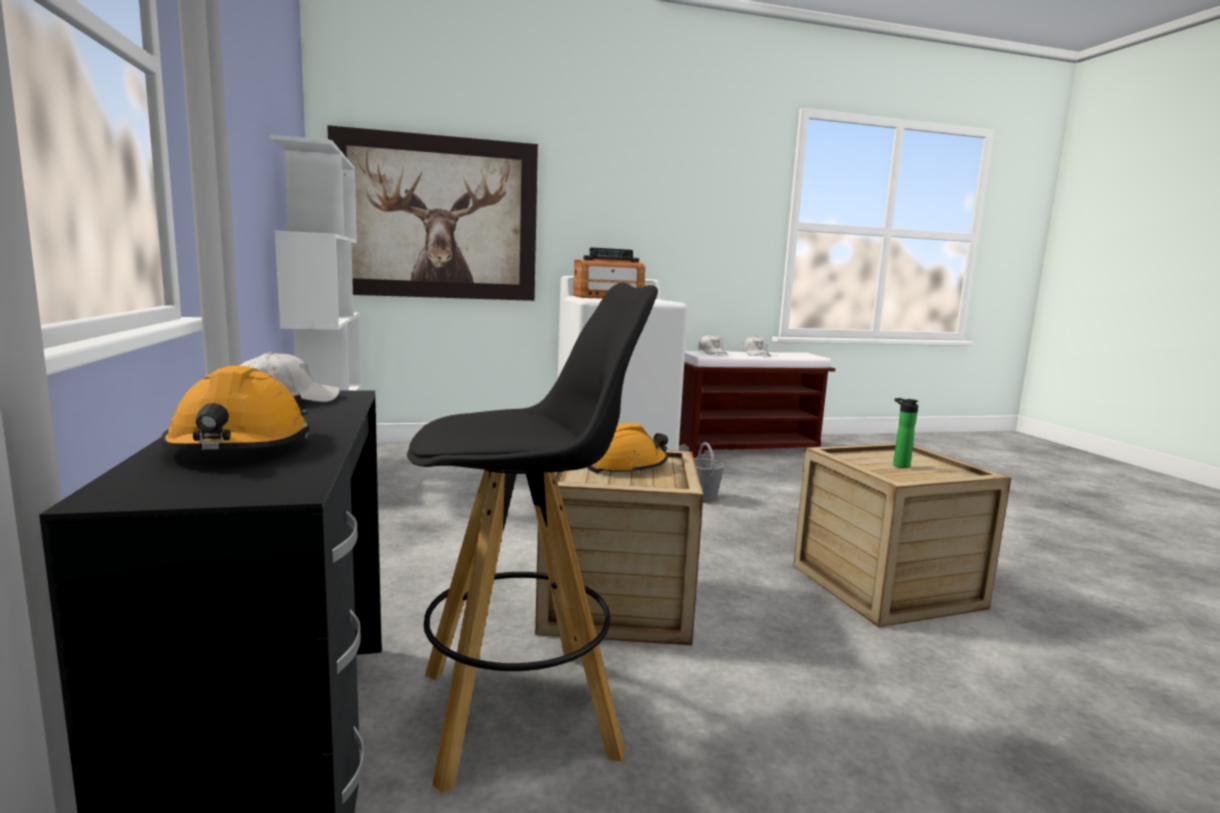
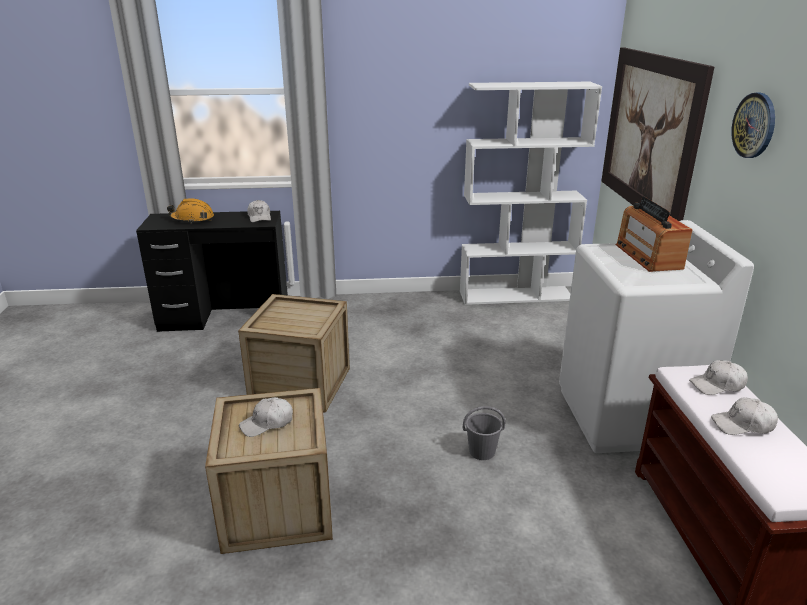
camera: 100 degrees right, 15 degrees up
black stool [407,283,658,794] -> none
orange hard hat [587,423,668,474] -> none
bottle [893,398,919,468] -> white cap [239,397,293,437]
none -> wall clock [731,93,775,158]

